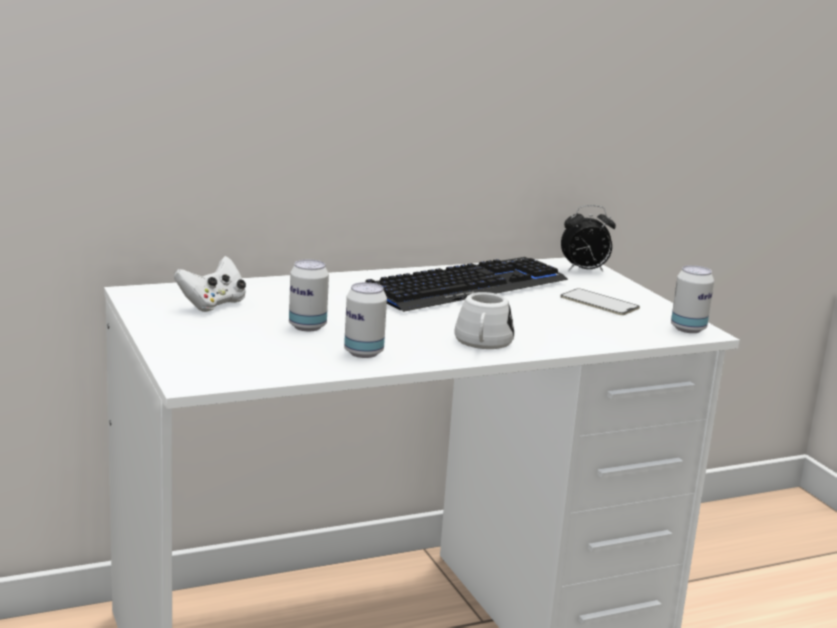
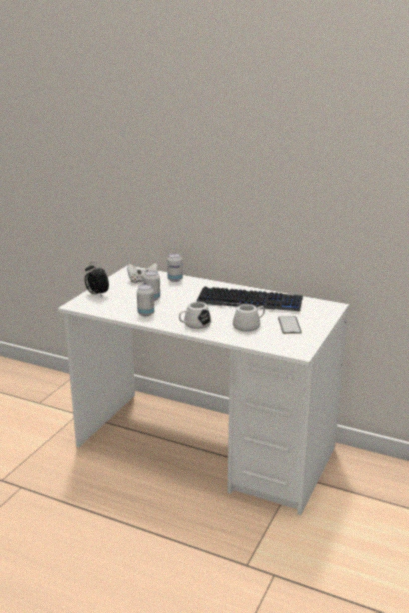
camera: 50 degrees right, 5 degrees up
alarm clock [561,205,616,272] -> alarm clock moved to [85,262,109,297]
can [671,265,714,333] -> can moved to [167,253,183,282]
none -> white mug [233,304,265,332]

